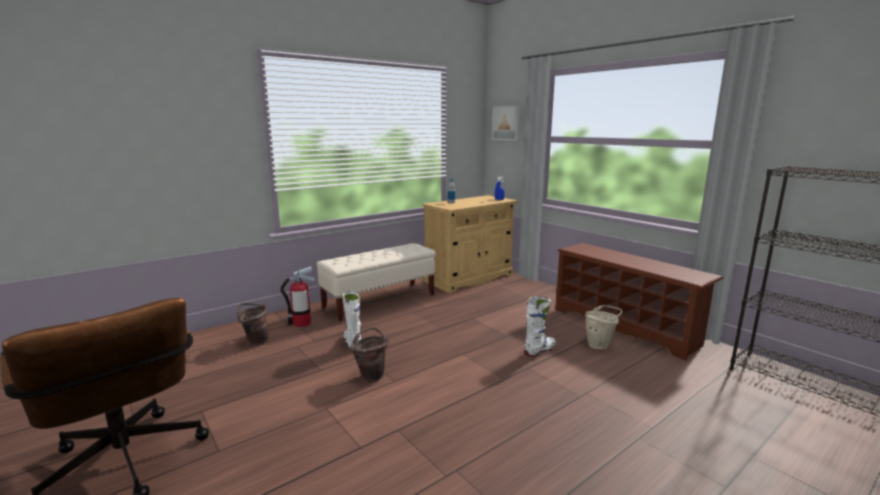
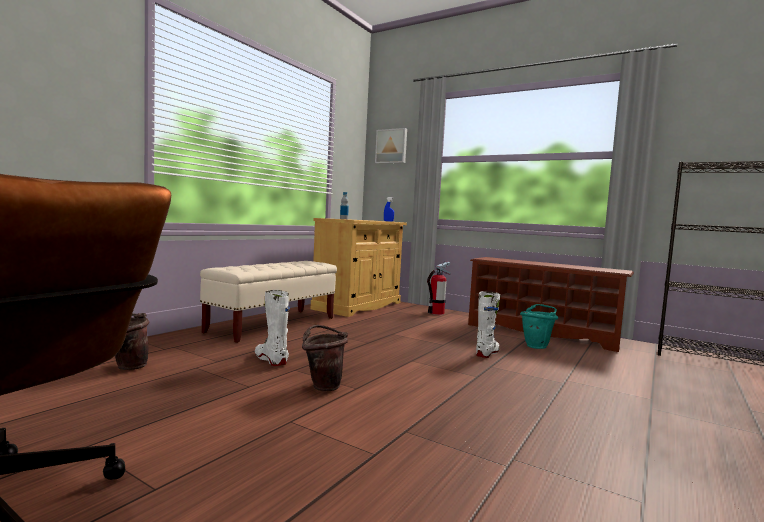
camera: 20 degrees left, 10 degrees down
fire extinguisher [281,266,315,327] -> fire extinguisher moved to [427,262,451,315]
beige bucket [585,305,623,350] -> turquoise bucket [520,304,558,349]

